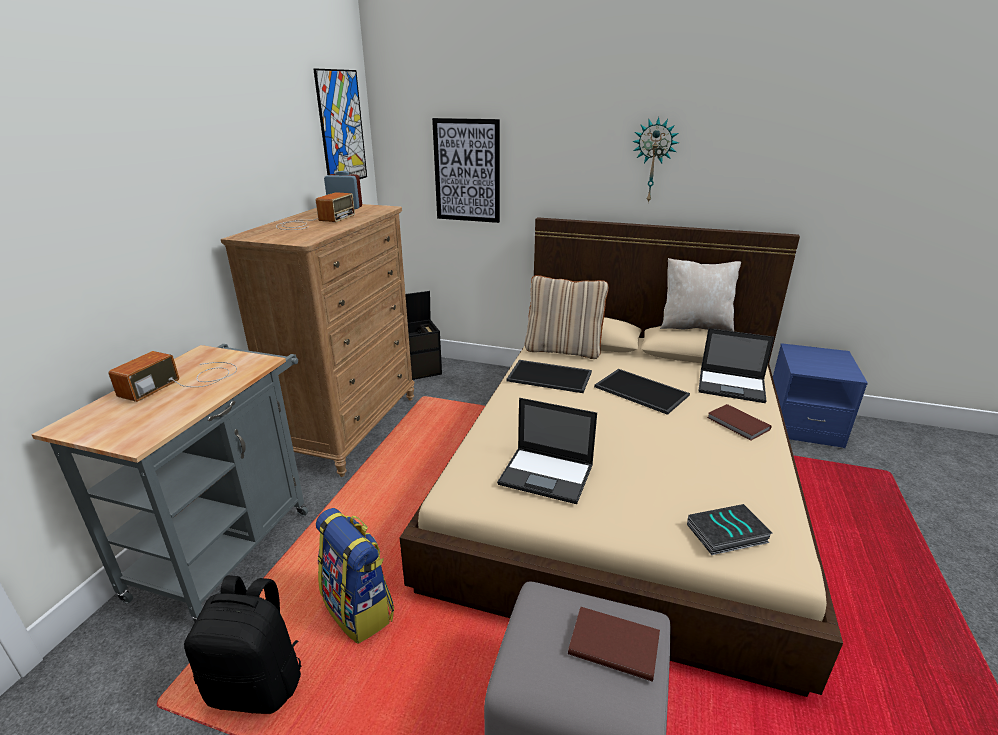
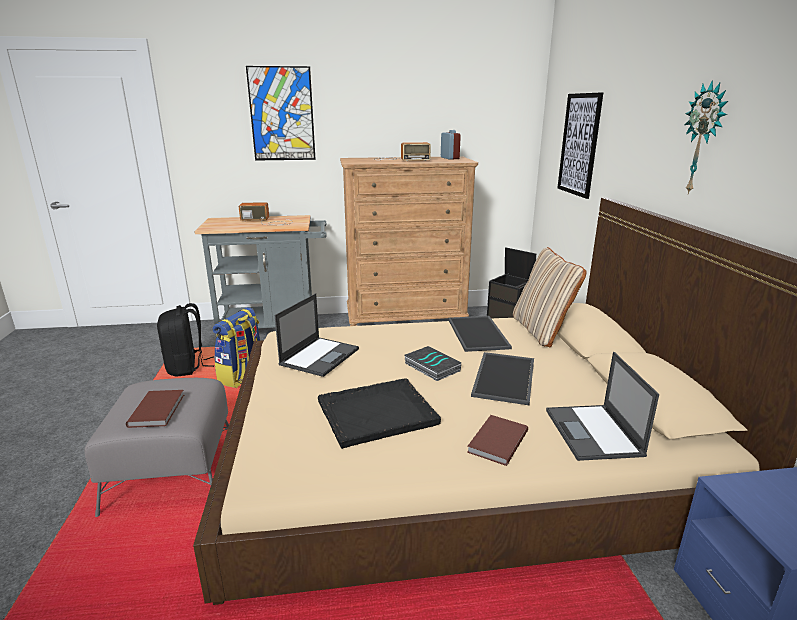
camera: 65 degrees right, 5 degrees down
picture [313,68,367,179] -> picture moved to [246,66,316,161]
laptop [497,398,597,504] -> laptop turned 150 degrees counterclockwise [274,293,359,377]
beige pillow [660,258,741,331] -> none
book [687,504,772,555] -> book moved to [405,346,461,381]
none -> black tray [318,378,441,449]

